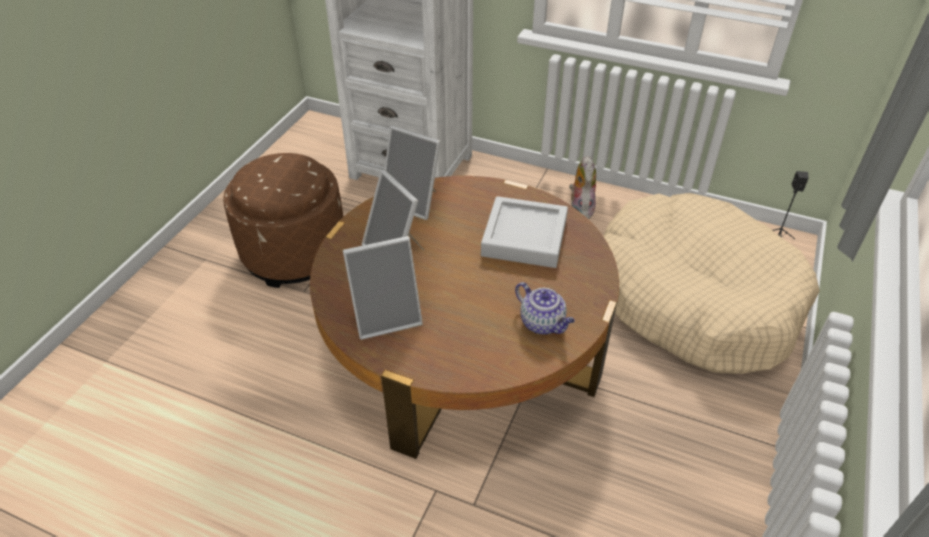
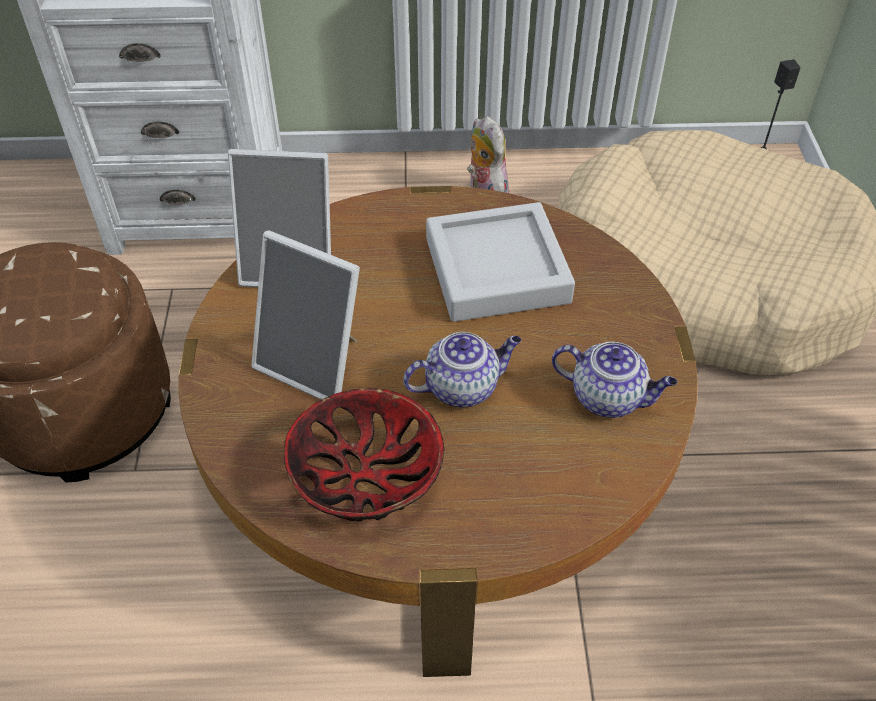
camera: 25 degrees left, 5 degrees up
picture frame [343,236,423,340] -> bowl [284,388,445,521]
none -> teapot [403,332,521,407]

